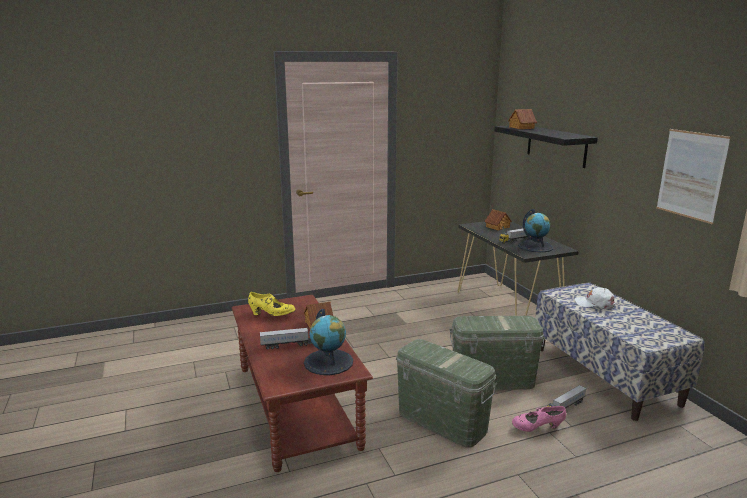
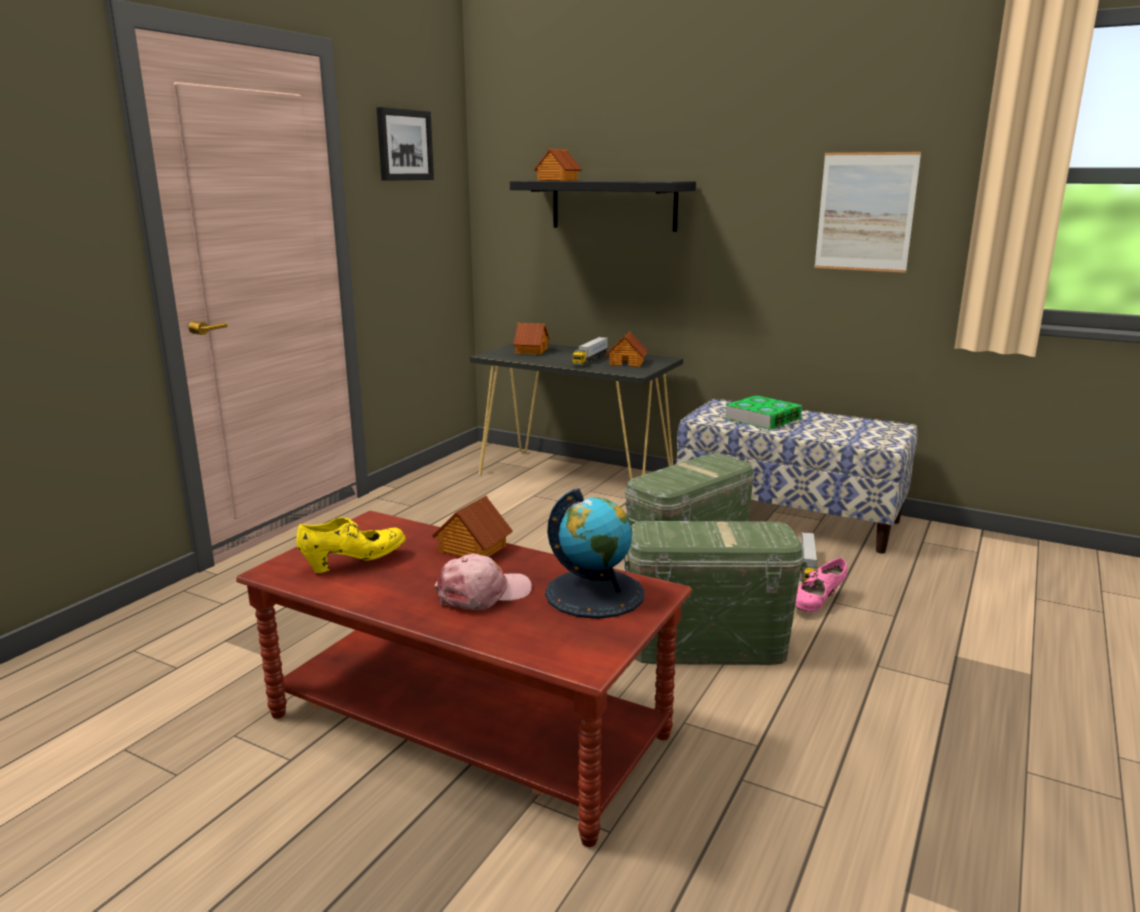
camera: 40 degrees left, 0 degrees up
toy truck [260,328,312,350] -> pink cap [434,554,532,610]
globe [518,209,553,252] -> toy house [605,331,648,367]
white cap [575,287,616,309] -> book [725,395,802,430]
none -> picture [377,107,434,181]

